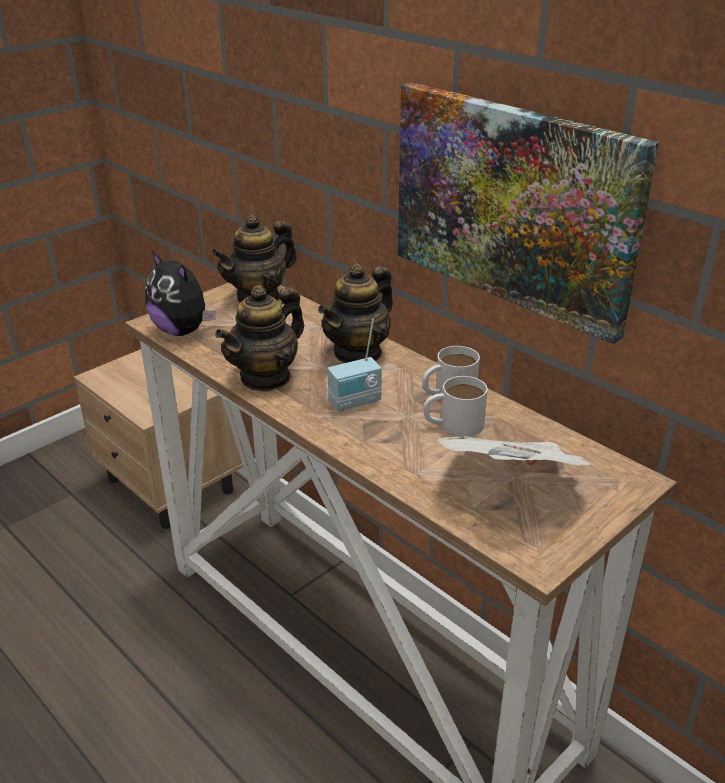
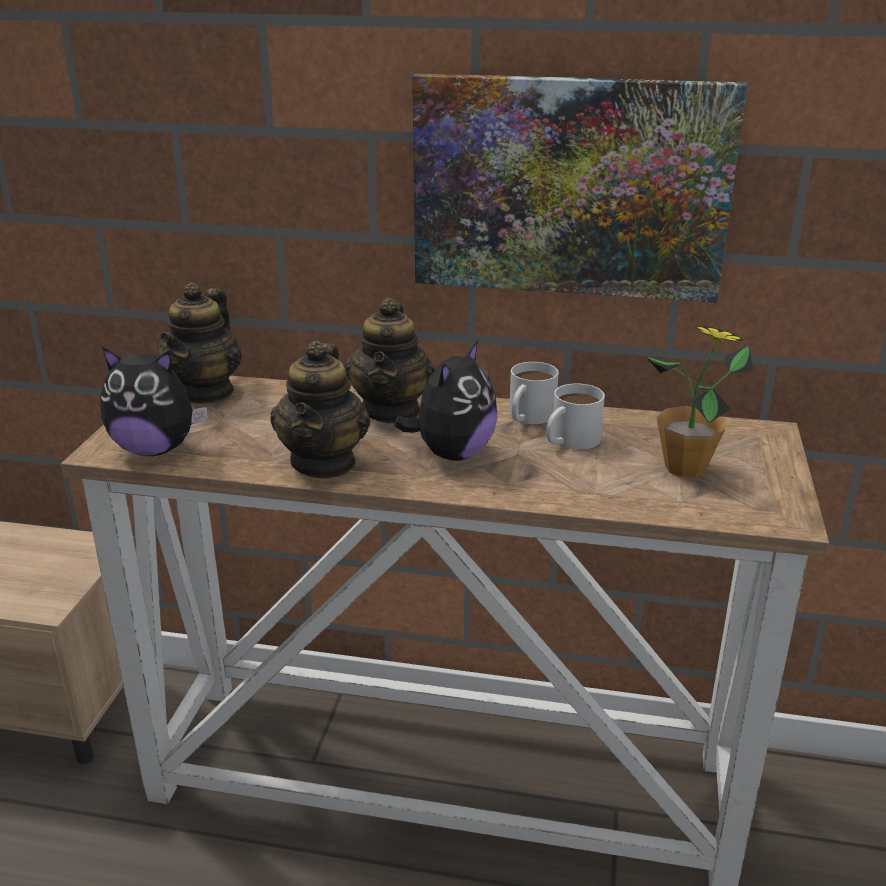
camera: 35 degrees left, 5 degrees down
radio [328,318,382,411] -> plush toy [394,340,497,461]
newspaper [438,436,595,466] -> potted plant [645,326,753,478]

